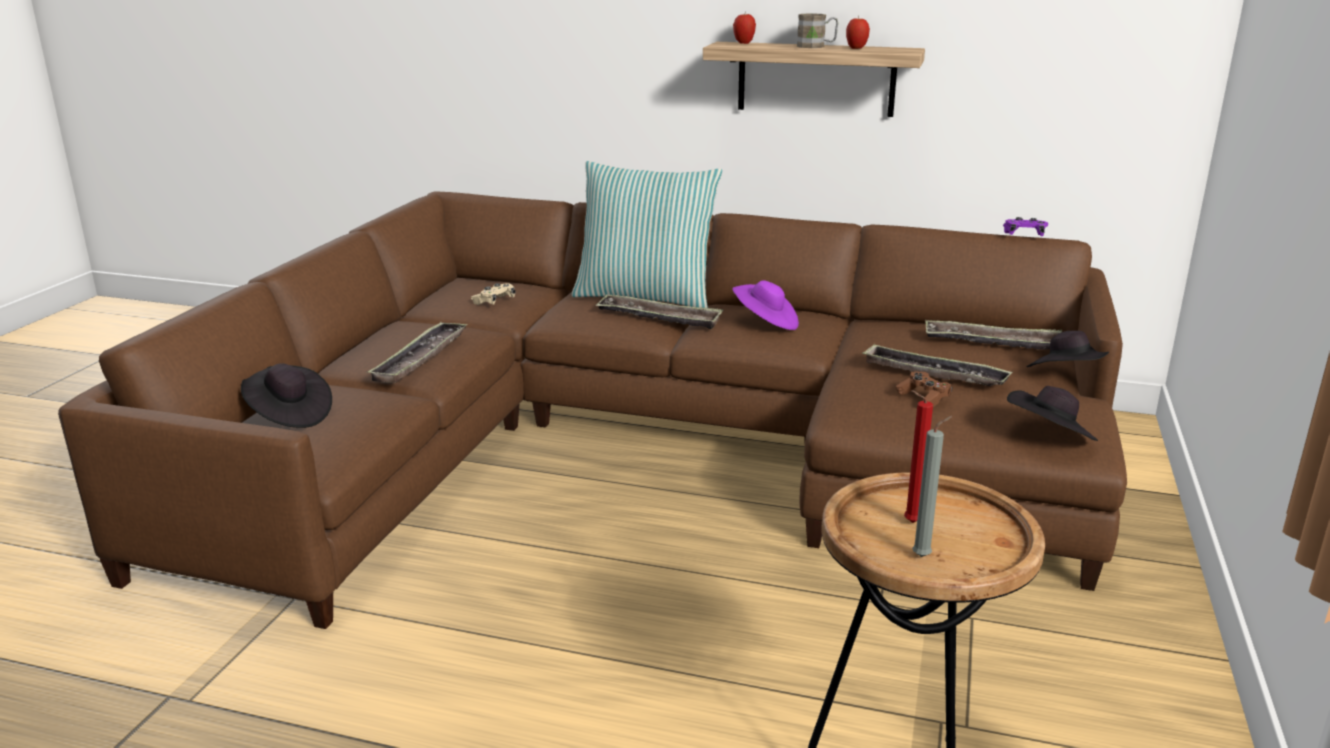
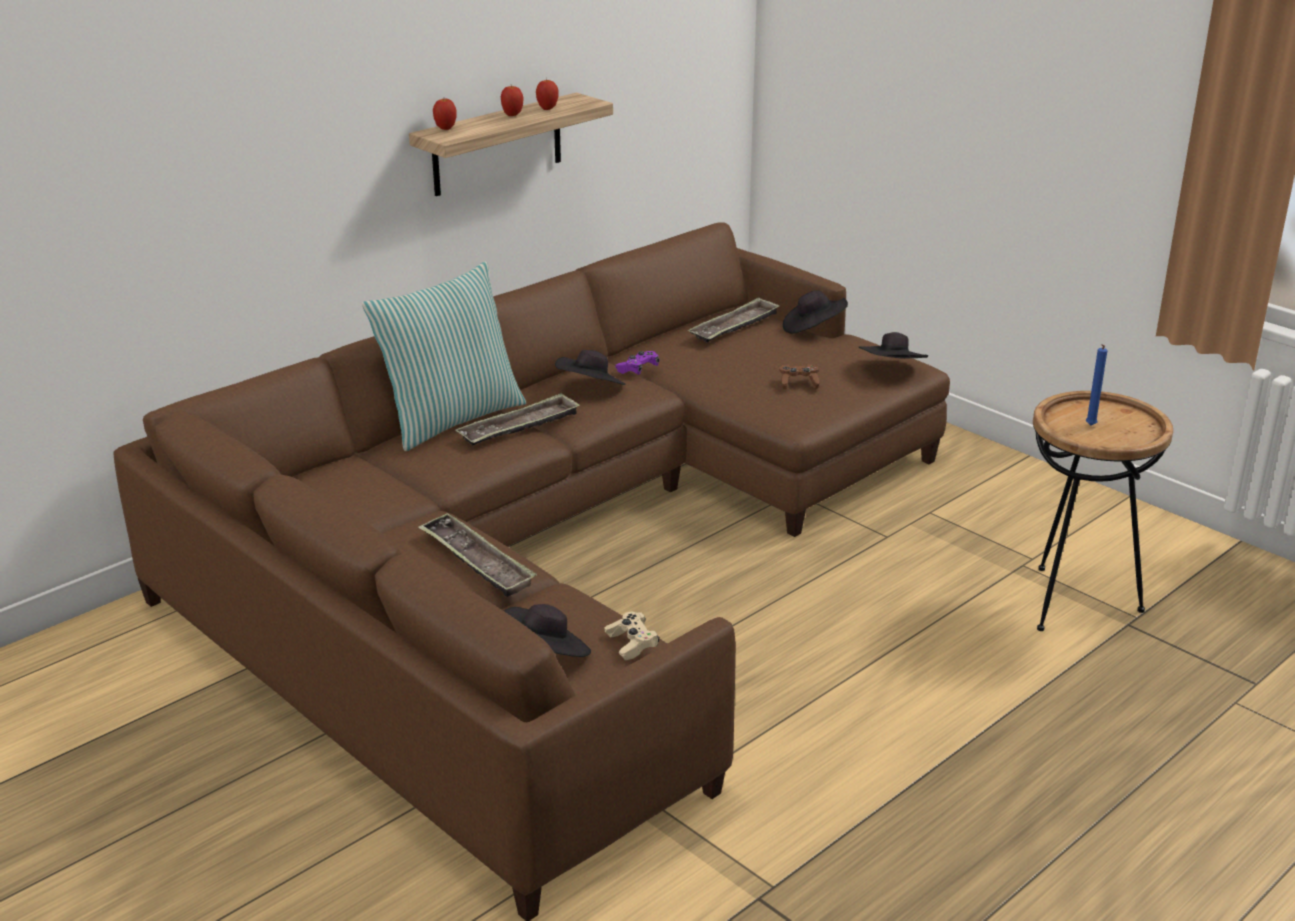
camera: 60 degrees left, 5 degrees up
beige game controller [471,283,515,305] -> beige game controller moved to [605,612,659,660]
purple hat [732,280,799,330] -> black hat [555,350,626,385]
brown mug [797,13,838,48] -> apple [501,86,523,116]
tray [862,344,1013,386] -> none
red candle [904,390,933,523] -> blue candle [1086,344,1107,425]
grey candle [912,416,952,557] -> none
purple game controller [1003,217,1048,236] -> purple game controller moved to [615,351,660,375]

